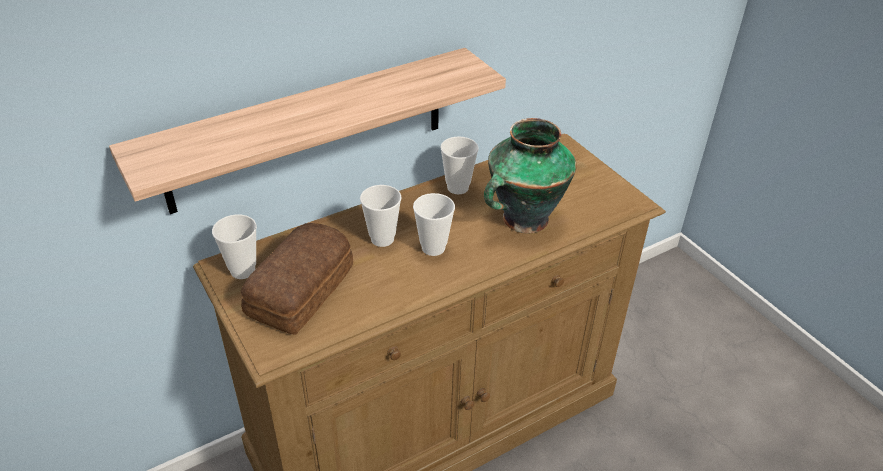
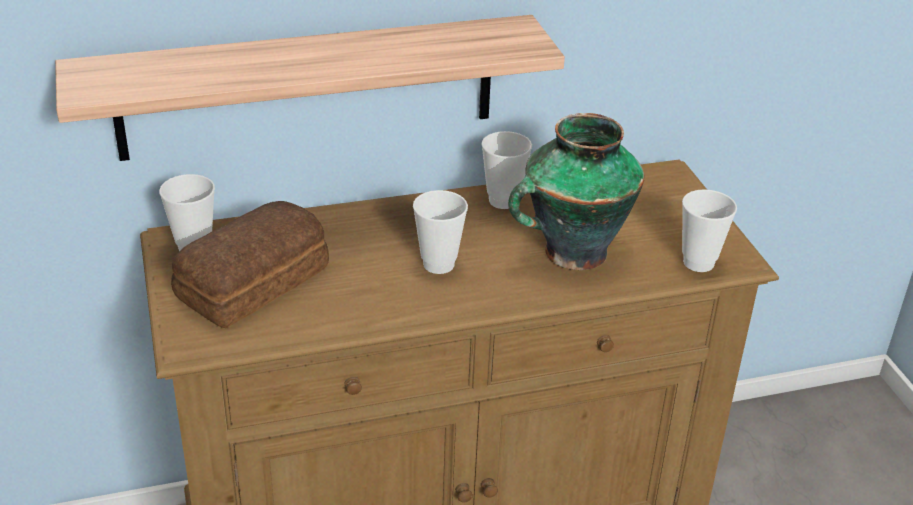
camera: 15 degrees right, 5 degrees down
cup [360,185,402,247] -> cup moved to [682,189,737,272]

